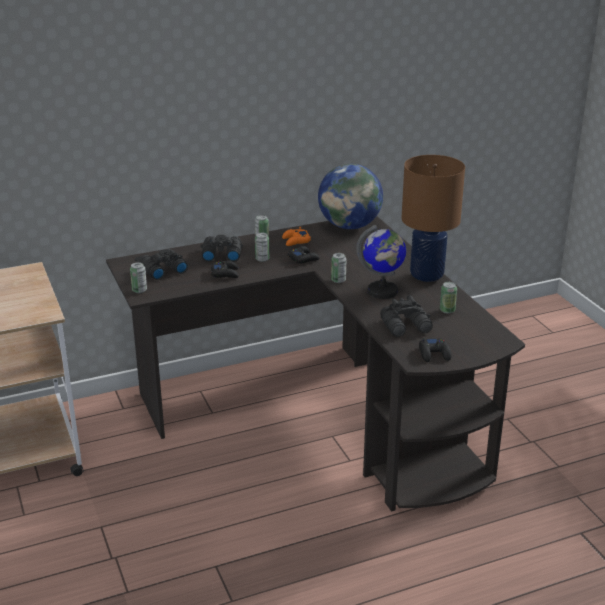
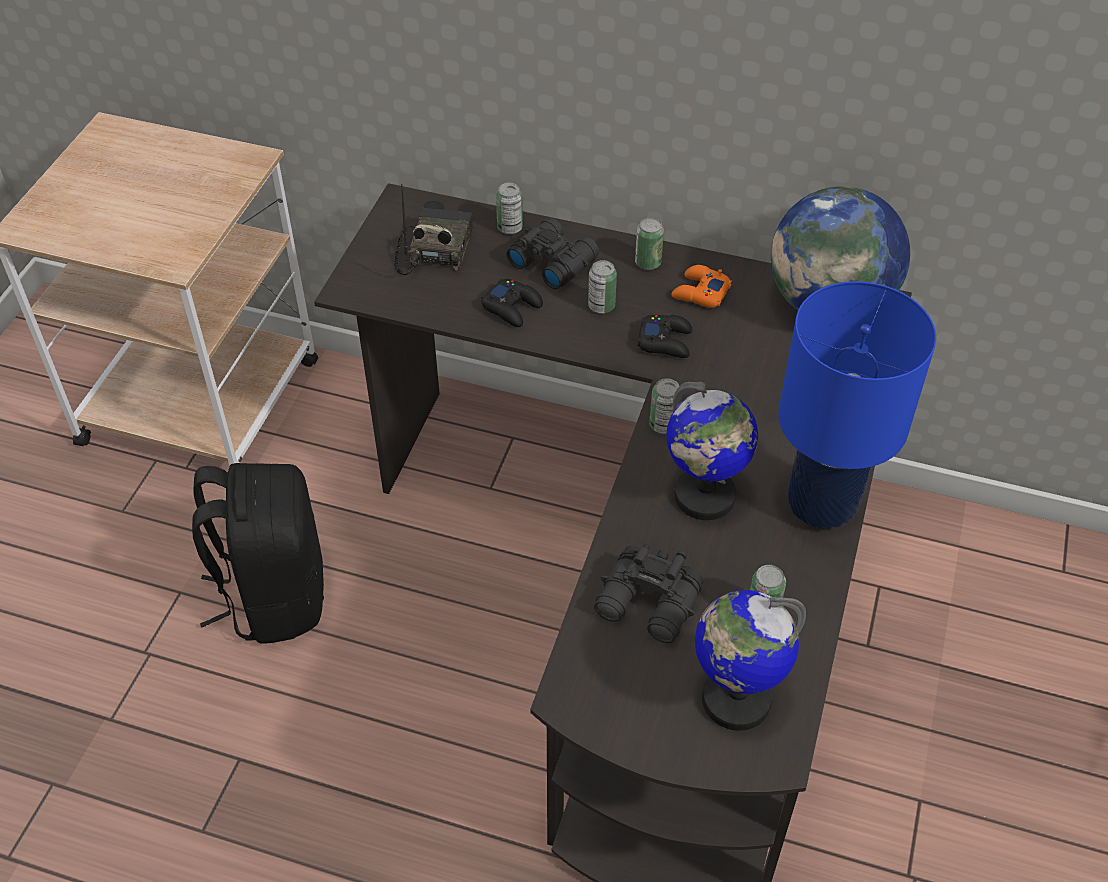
camera: 40 degrees right, 20 degrees up
can [130,262,147,293] -> can moved to [496,183,523,234]
black binoculars [139,249,188,280] -> radio [394,184,473,275]
brown table lamp [402,155,465,282] -> blue table lamp [778,281,936,529]
black game controller [419,338,452,362] -> none
none -> black backpack [192,463,324,644]
none -> globe [695,590,806,731]

